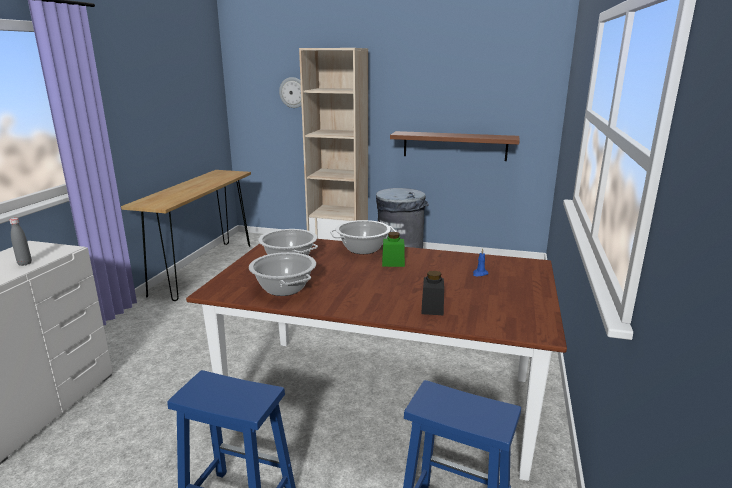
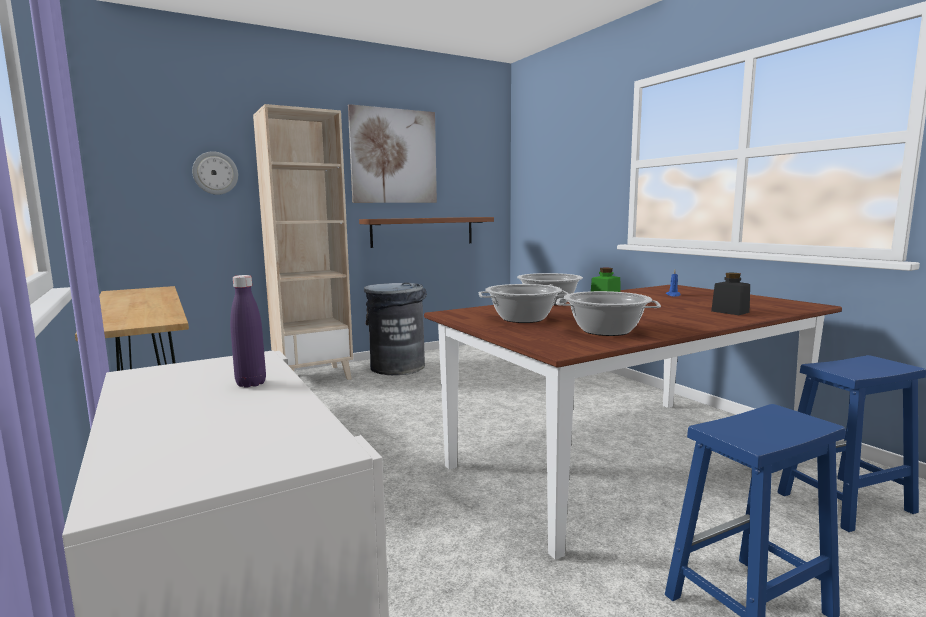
camera: 45 degrees left, 10 degrees down
grey bottle [9,218,32,266] -> purple bottle [230,275,266,388]
none -> picture [348,104,437,203]

